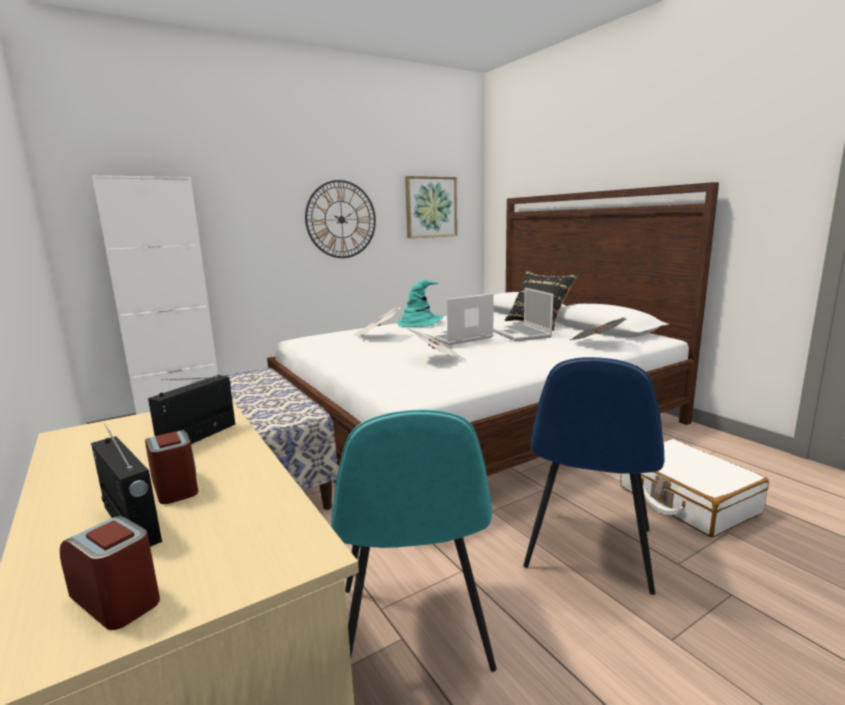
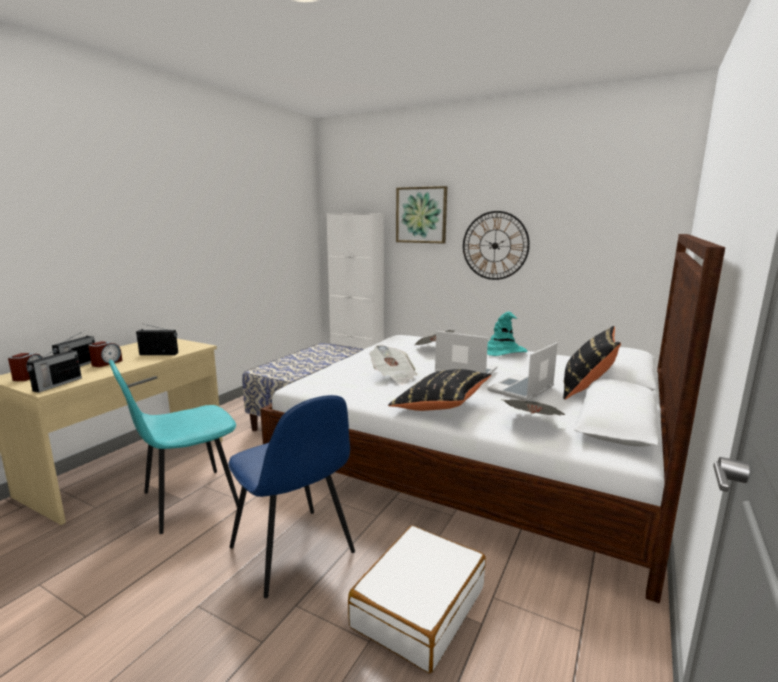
camera: 60 degrees right, 0 degrees up
picture [405,176,457,238] -> picture moved to [396,186,447,244]
blue chair [523,357,664,595] -> blue chair turned 120 degrees counterclockwise [228,395,355,598]
none -> radio [27,344,82,393]
none -> black pillow [388,369,491,411]

